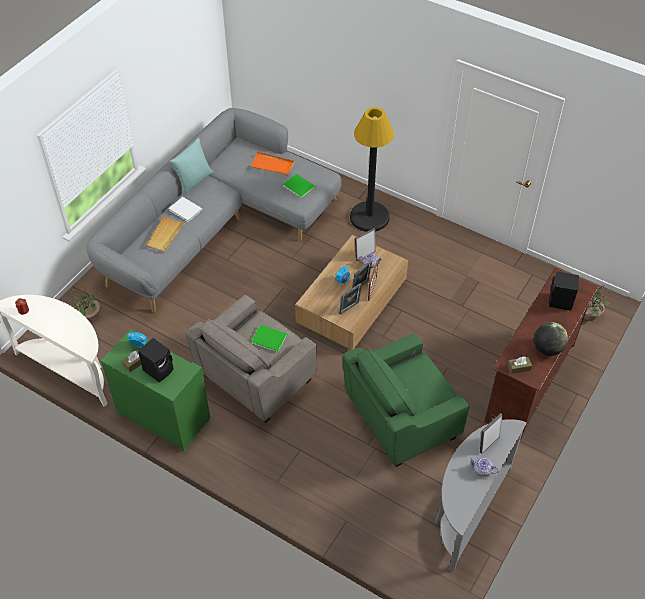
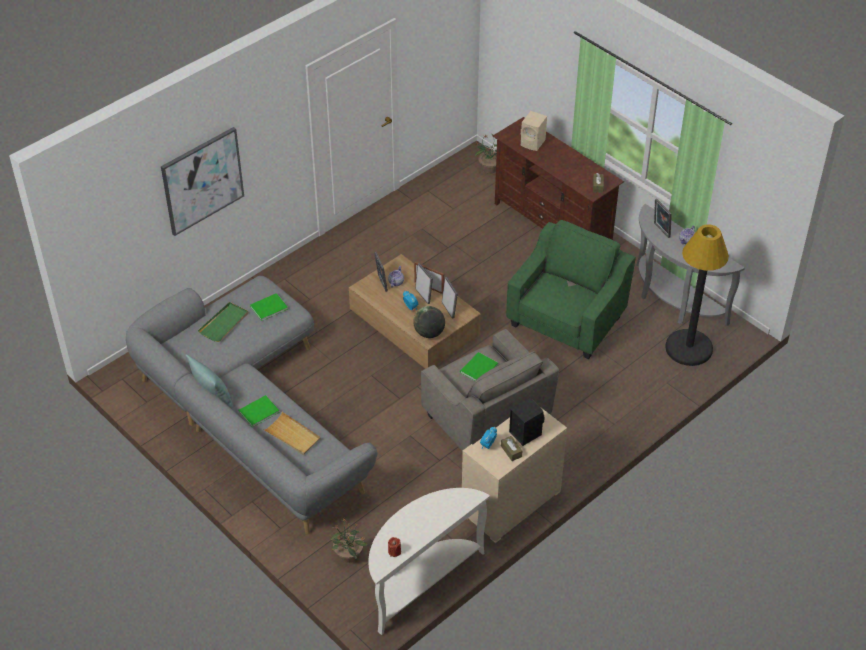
camera: 75 degrees left, 5 degrees down
green dresser [101,329,210,451] -> beige dresser [462,408,567,543]
white book [169,197,202,222] -> green book [238,395,280,427]
orange tray [249,151,294,176] -> green tray [198,302,249,342]
green armchair [342,333,469,467] -> green armchair turned 135 degrees counterclockwise [506,220,636,359]
black floor lamp [350,107,394,232] -> black floor lamp moved to [665,224,729,366]
globe [534,322,568,356] -> globe moved to [413,306,445,338]
black speaker [549,271,579,311] -> beige speaker [521,111,547,151]
none -> picture [161,127,244,236]

